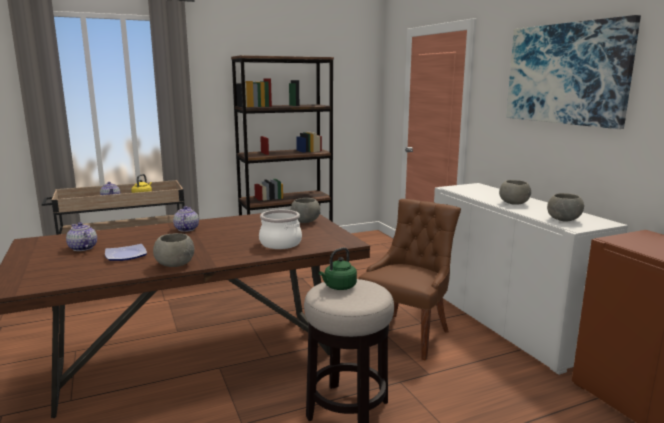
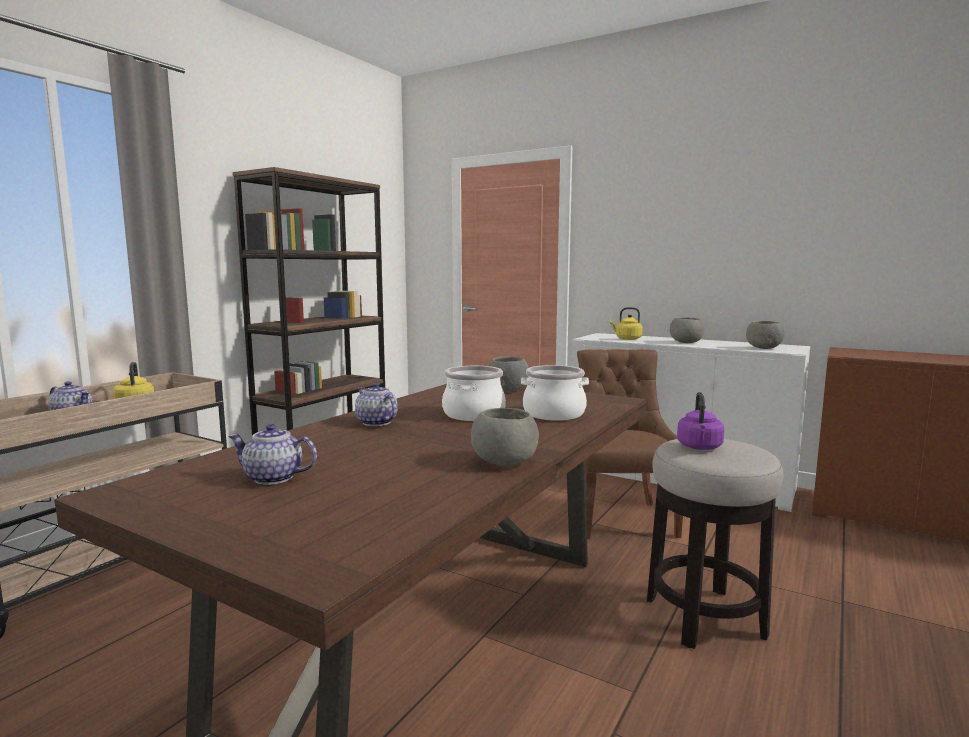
camera: 35 degrees left, 5 degrees down
plate [105,244,147,261] -> none
green kettle [319,247,357,290] -> purple kettle [677,392,724,450]
picture [506,15,641,129] -> none
none -> cooking pot [442,366,506,421]
none -> yellow kettle [610,307,642,340]

